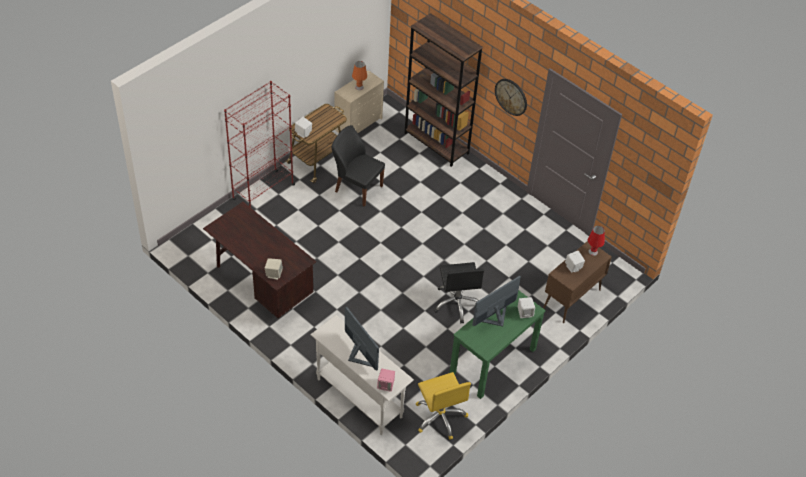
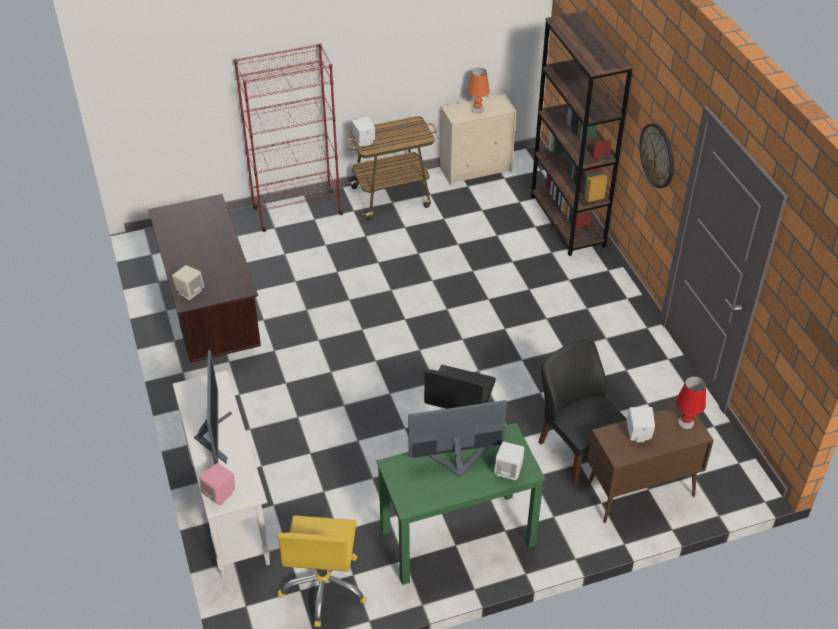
camera: 30 degrees right, 5 degrees down
black chair [331,125,385,207] -> black chair moved to [539,340,627,484]

